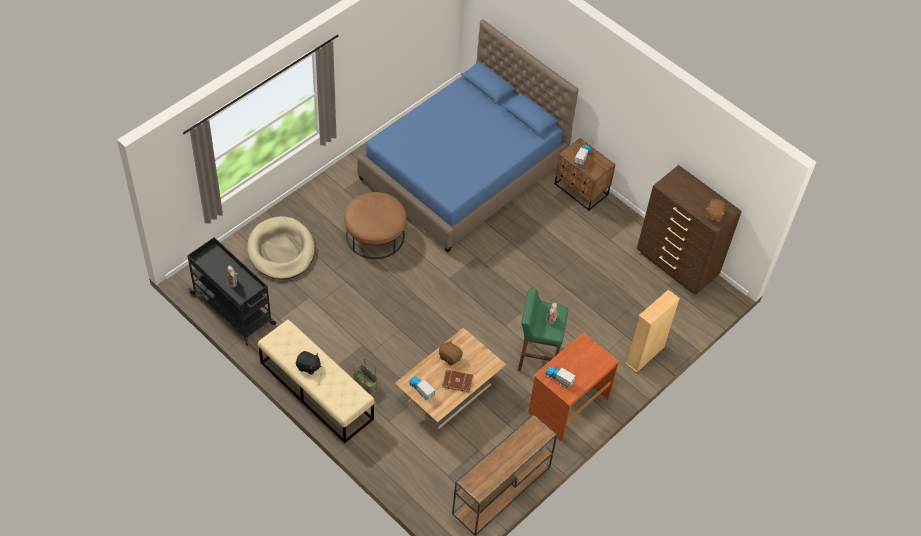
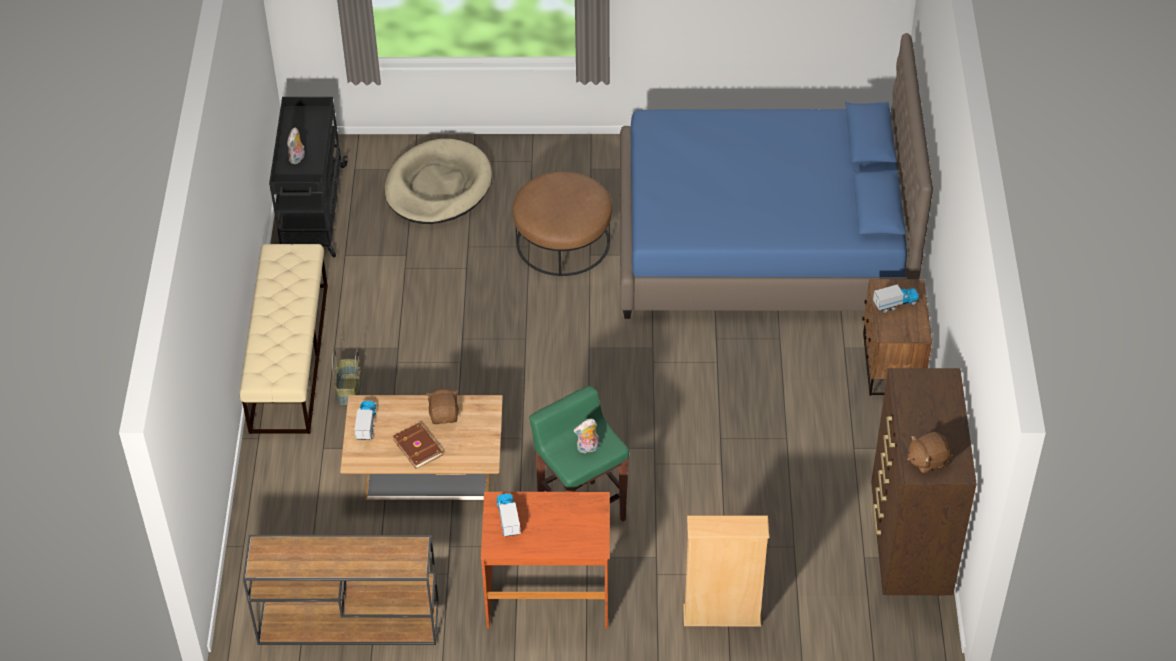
camera: 50 degrees right, 5 degrees down
black plush toy [296,351,321,374] -> none

